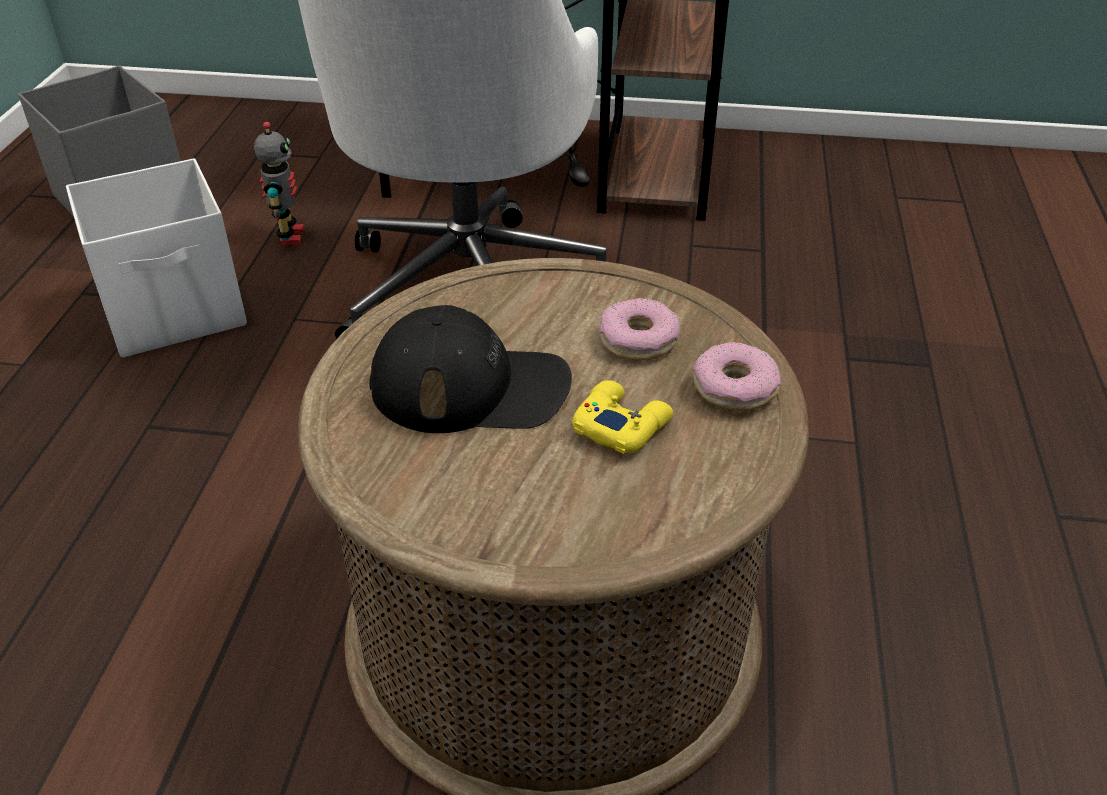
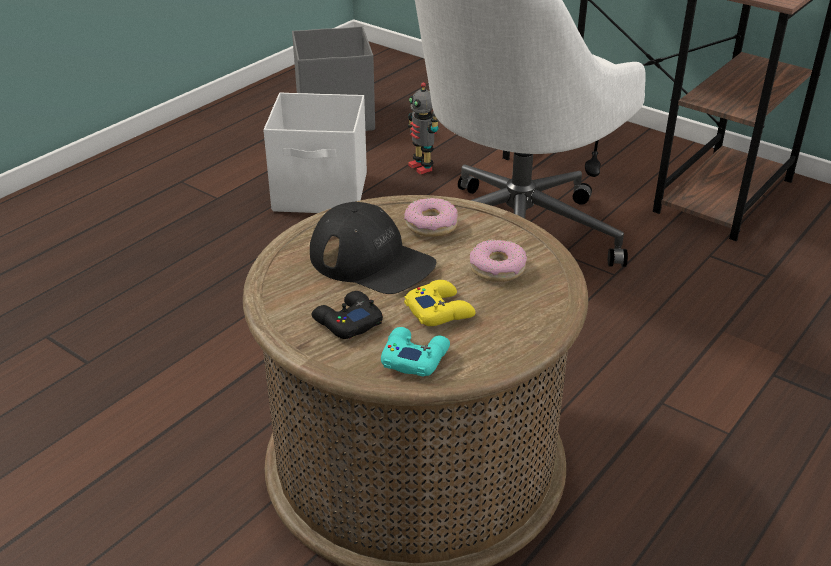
camera: 30 degrees right, 5 degrees down
toy robot [254,122,304,245] -> toy robot turned 120 degrees clockwise [407,82,439,175]
donut [693,342,781,411] -> donut moved to [404,198,458,237]
none -> black game controller [312,291,383,339]
none -> turquoise game controller [381,327,450,377]

